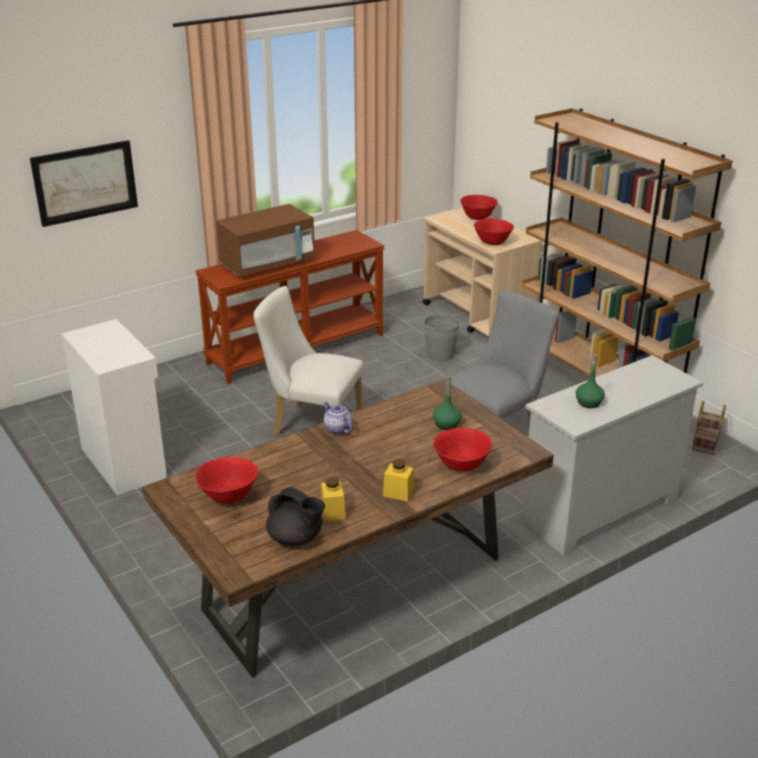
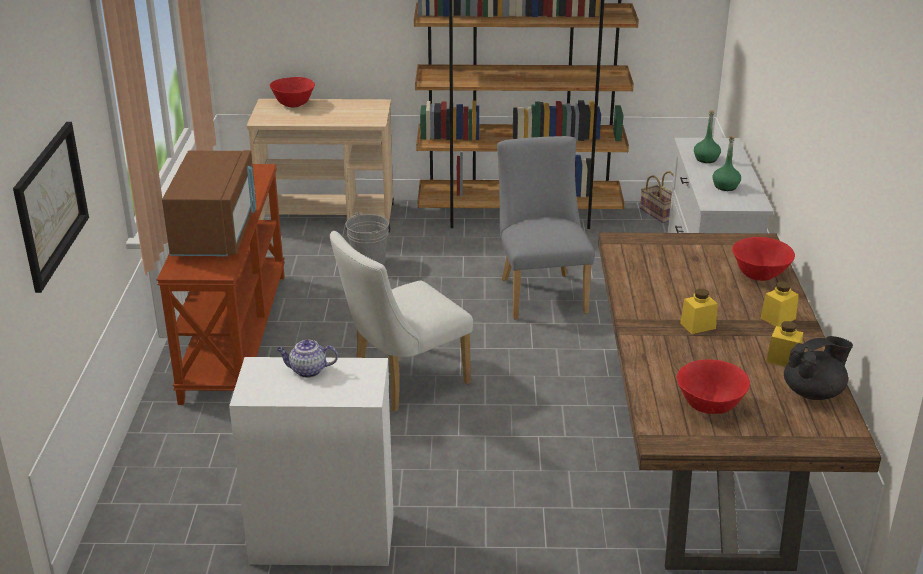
camera: 55 degrees left, 0 degrees up
teapot [324,402,352,435] -> teapot moved to [276,340,338,378]
green bottle [433,375,462,430] -> green bottle moved to [694,110,721,163]
red bowl [474,218,514,245] -> none
none -> yellow jar [680,289,718,334]

